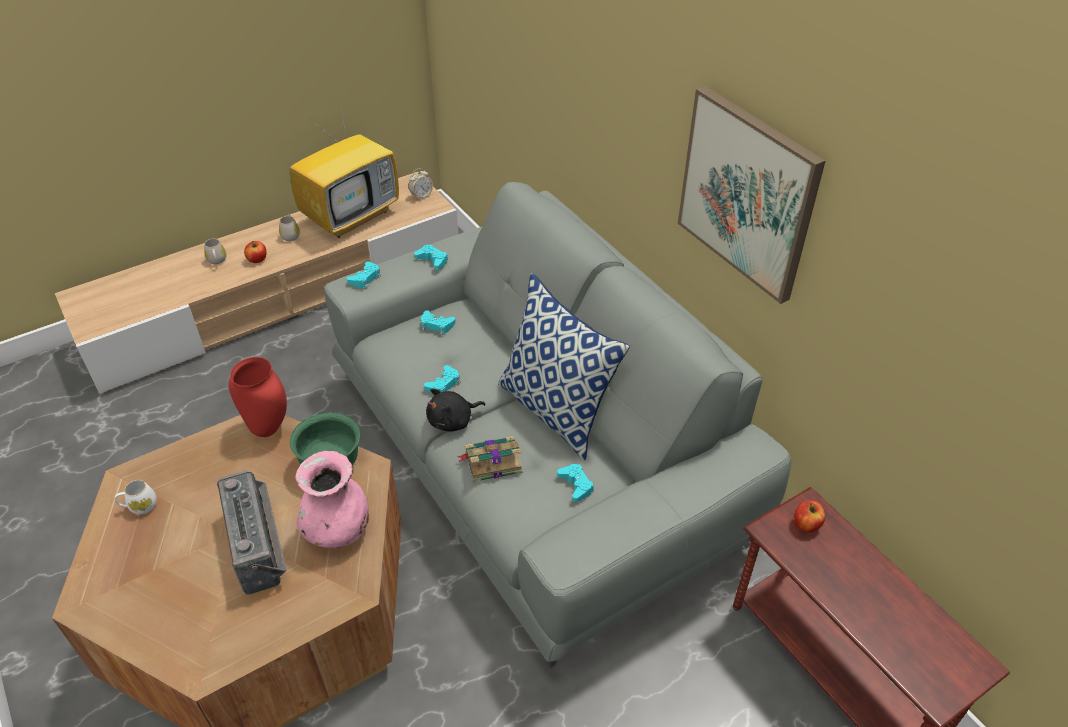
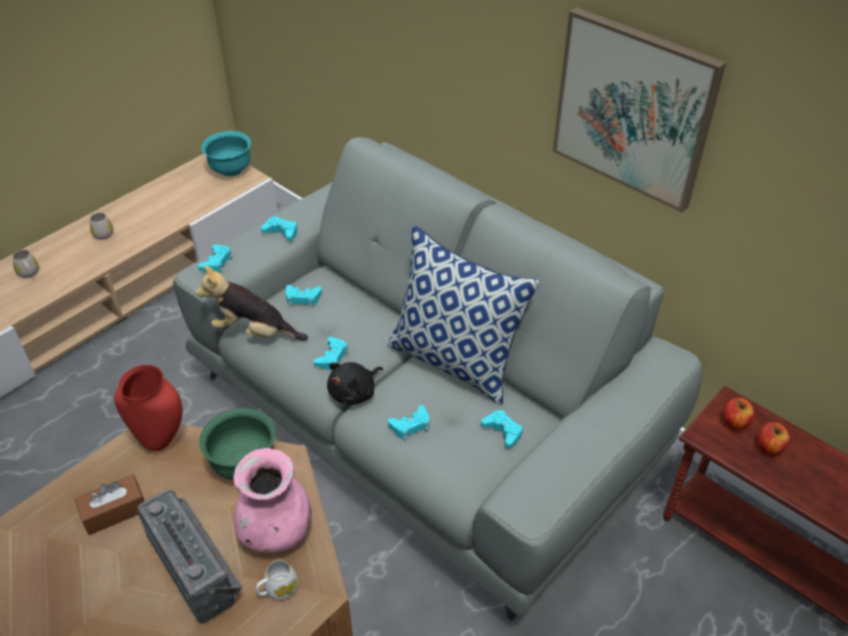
camera: 15 degrees left, 0 degrees up
white mug [115,480,157,514] -> white mug moved to [256,560,298,600]
apple [244,241,267,263] -> apple moved to [757,422,790,455]
television [290,92,399,238] -> none
alarm clock [408,168,433,199] -> turquoise bowl [201,131,251,176]
book [457,436,523,483] -> turquoise game controller [388,405,430,441]
none -> brown tissue box [75,474,145,535]
none -> plush toy [195,266,308,340]

